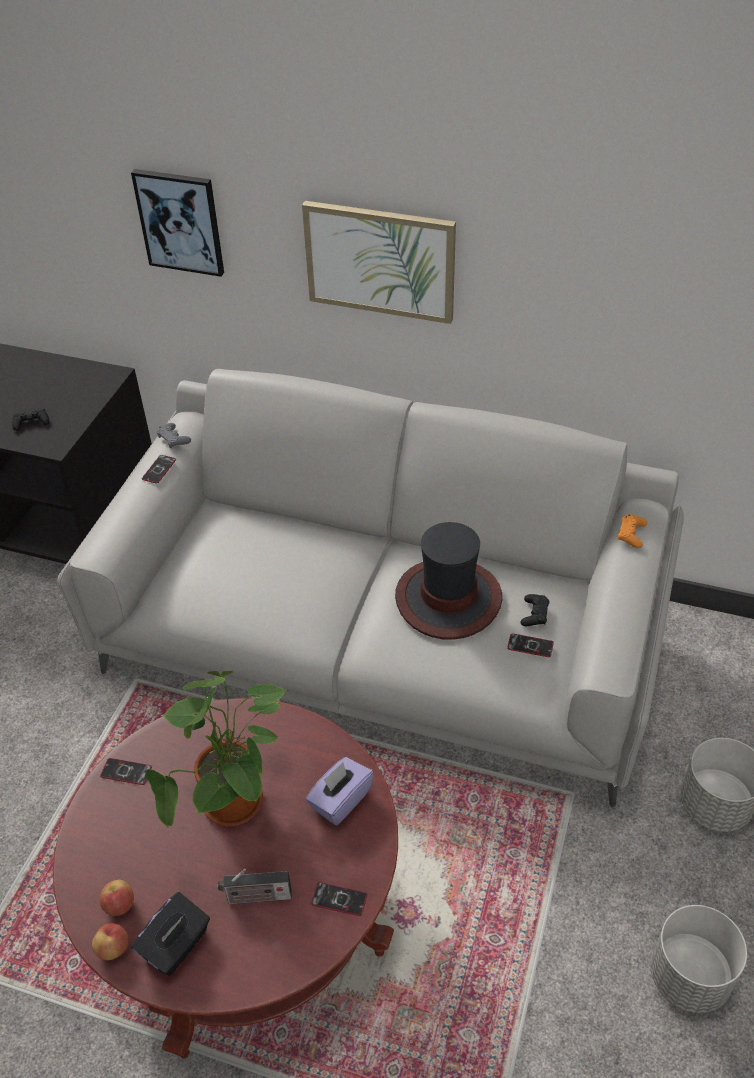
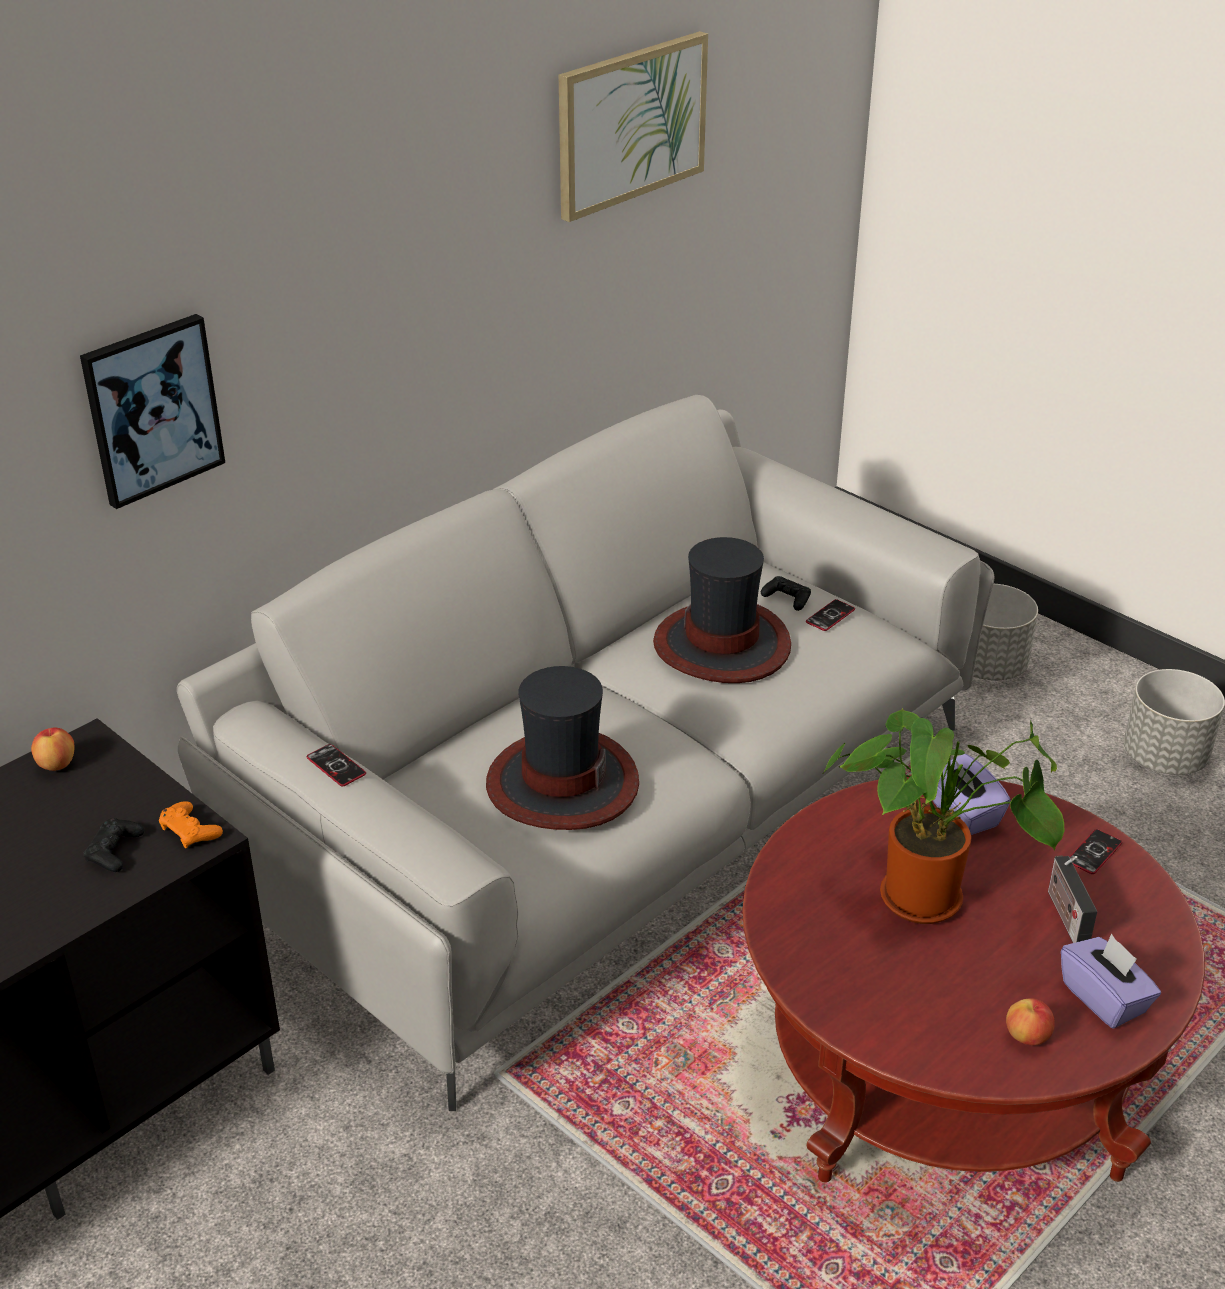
camera: 65 degrees left, 10 degrees down
apple [92,923,129,960] -> apple moved to [31,728,74,771]
phone [100,758,152,785] -> none
black tissue box [132,892,210,976] -> purple tissue box [1061,934,1161,1029]
grey game controller [157,423,191,448] -> none
radio [218,869,292,904] -> radio turned 150 degrees clockwise [1048,855,1097,943]
picture [302,201,456,324] -> picture moved to [559,31,708,222]
orange game controller [618,514,647,548] -> orange game controller moved to [159,801,223,848]
none -> hat [486,666,639,830]

